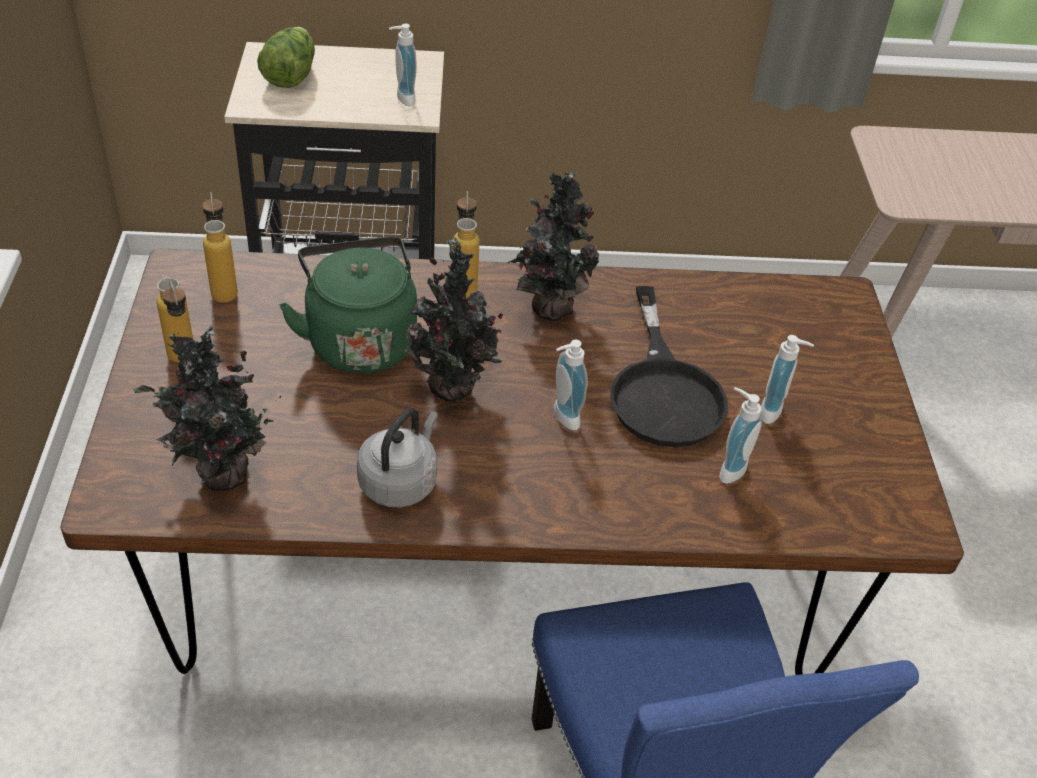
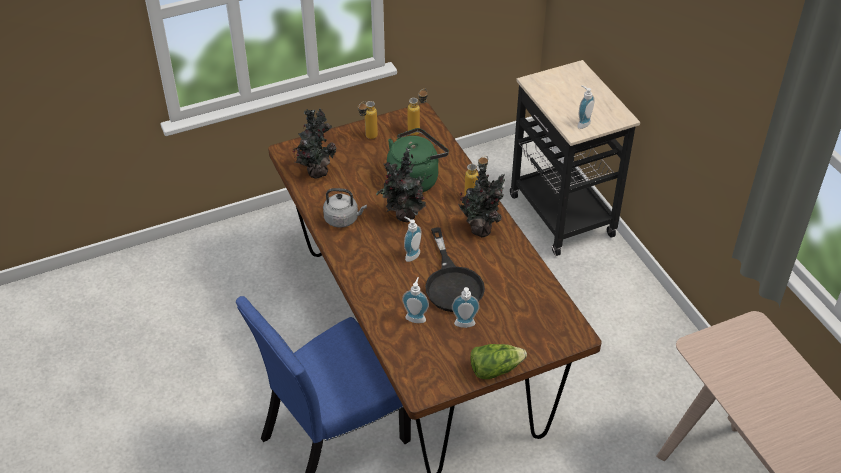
camera: 70 degrees right, 0 degrees up
lettuce [257,27,315,88] -> lettuce moved to [470,344,527,379]
black frying pan [611,286,728,447] -> black frying pan turned 75 degrees counterclockwise [425,227,485,312]

